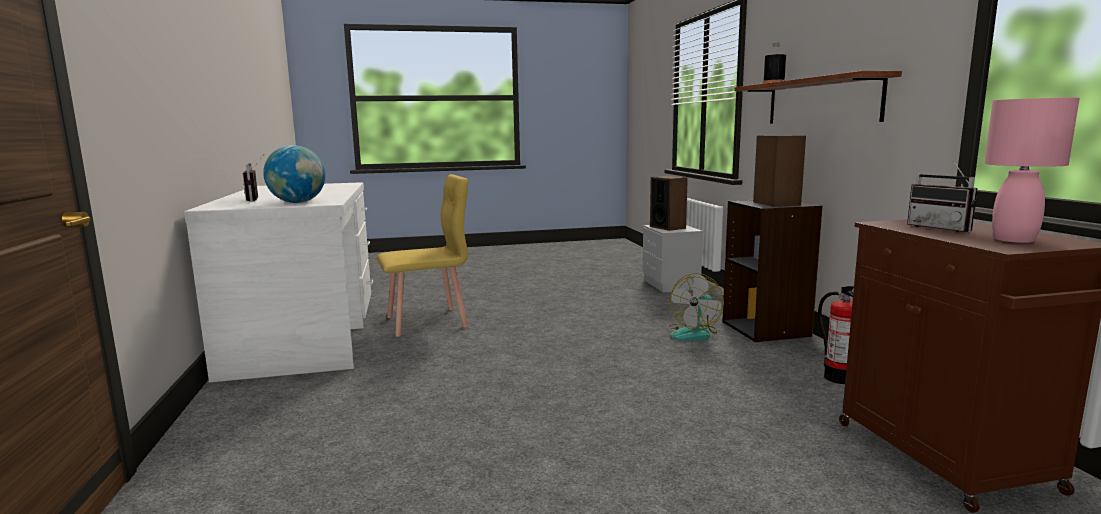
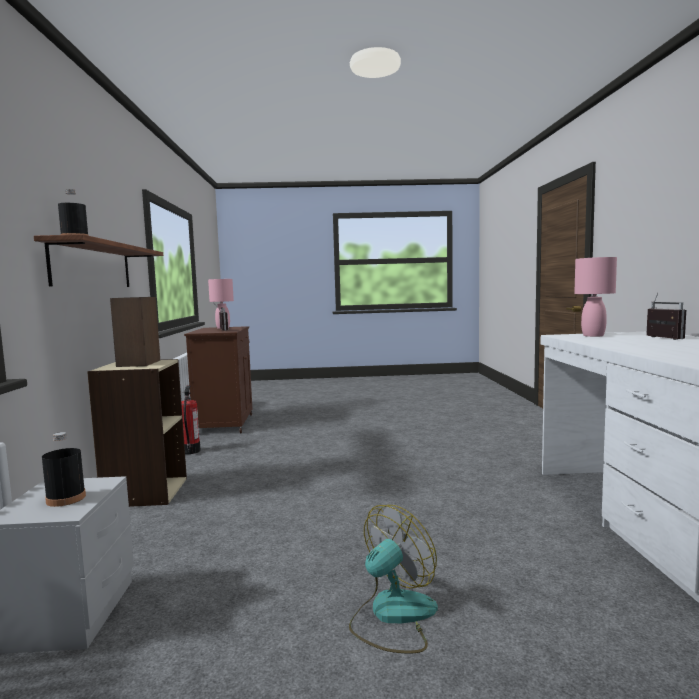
camera: 170 degrees left, 5 degrees down
globe [263,145,326,203] -> pink table lamp [574,257,617,337]
yellow chair [377,174,468,337] -> none
speaker [650,176,688,231] -> black bottle [42,432,86,507]
fan [669,273,724,341] -> fan moved to [349,505,438,653]
black bookcase [722,200,823,342] -> beige bookcase [87,359,187,507]

